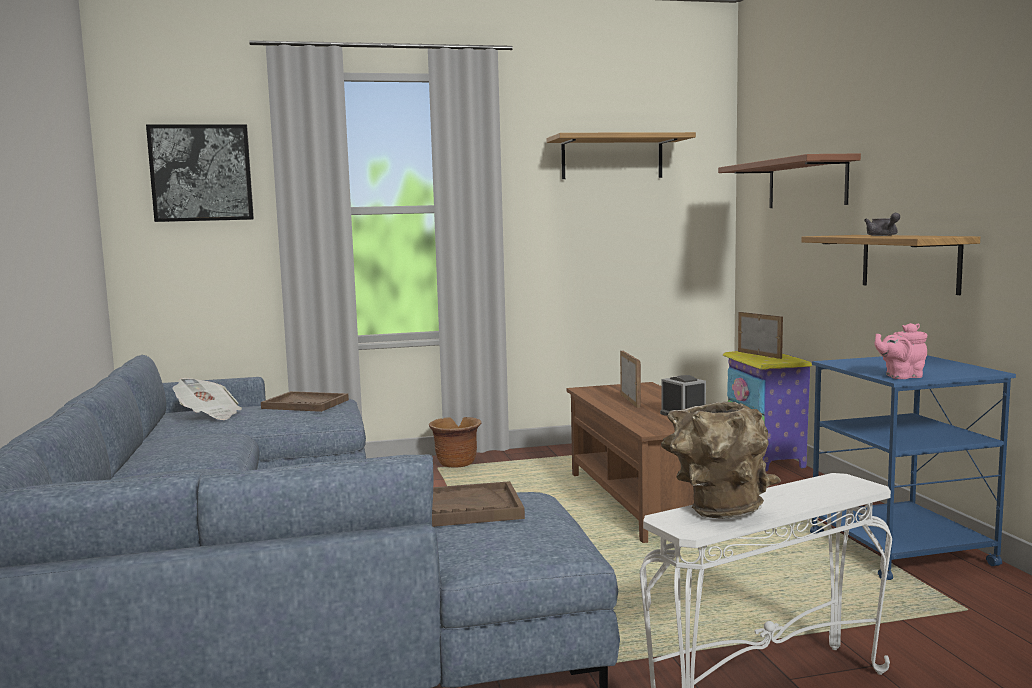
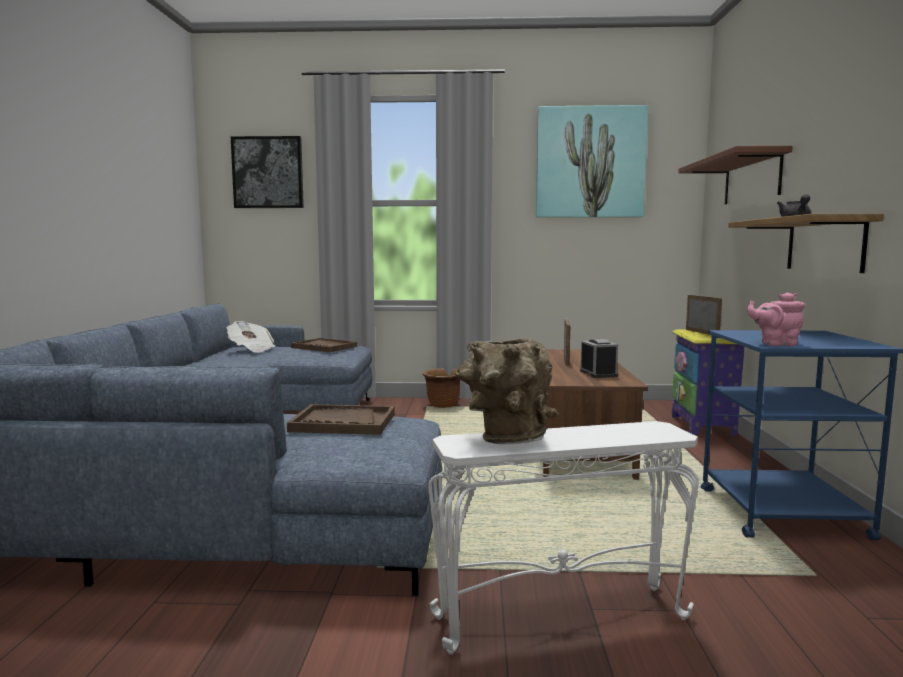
camera: 15 degrees right, 0 degrees up
shelf [546,132,696,179] -> picture [536,105,649,217]

